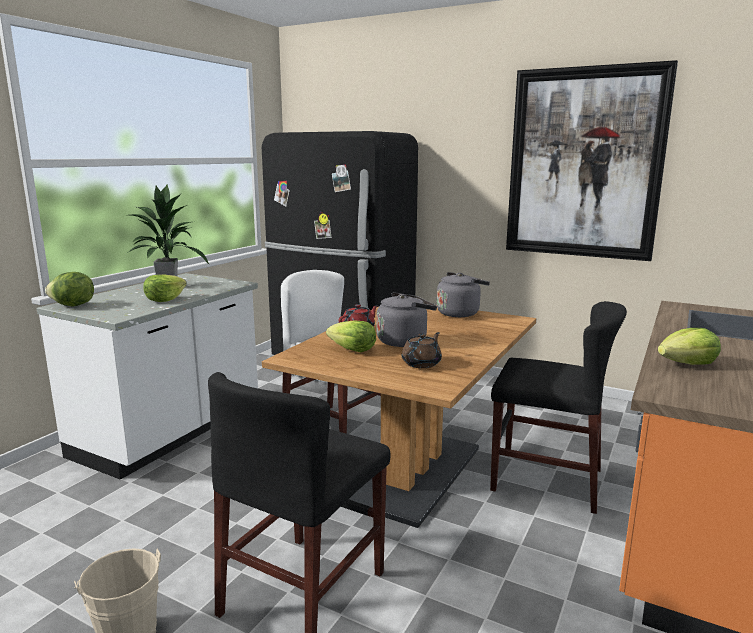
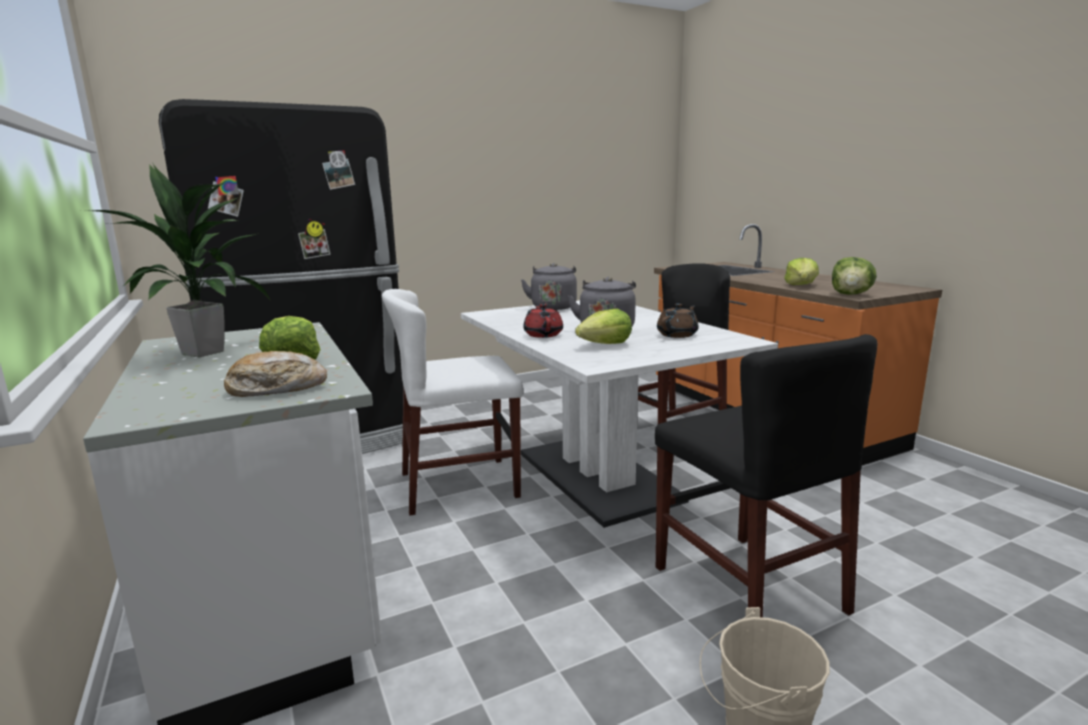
camera: 55 degrees left, 0 degrees up
lettuce [45,272,94,306] -> lettuce moved to [832,257,877,295]
brown dining table [262,307,536,528] -> white dining table [461,300,778,528]
brown teapot [402,332,442,368] -> brown teapot turned 60 degrees clockwise [657,303,699,338]
picture [506,60,678,261] -> none
none -> bread [224,351,327,397]

